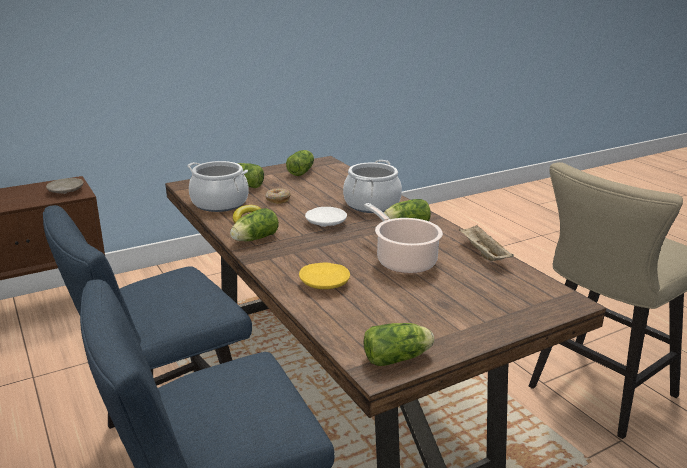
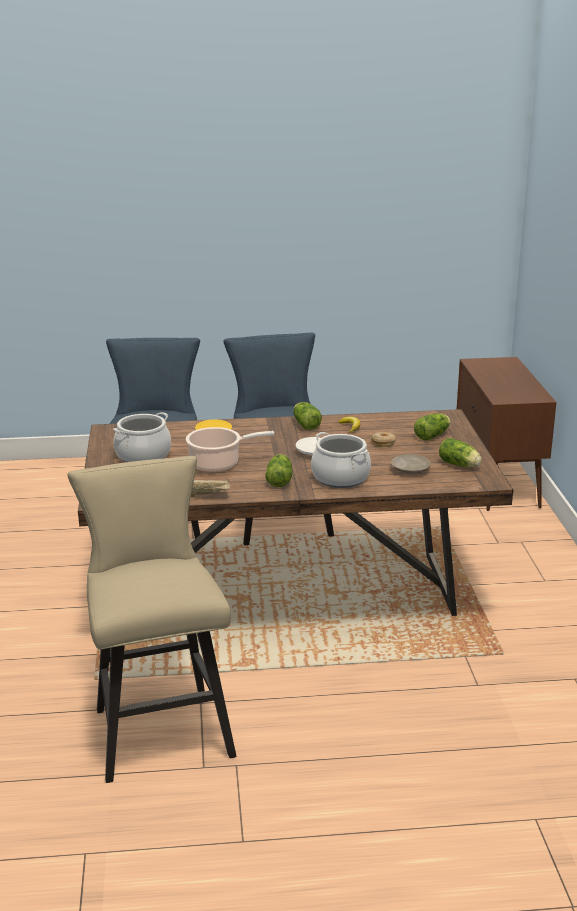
camera: 115 degrees right, 0 degrees up
beige plate [46,178,83,194] -> beige plate moved to [391,454,431,474]
cooking pot [187,161,249,212] -> cooking pot moved to [113,412,171,462]
lettuce [364,323,434,366] -> none

